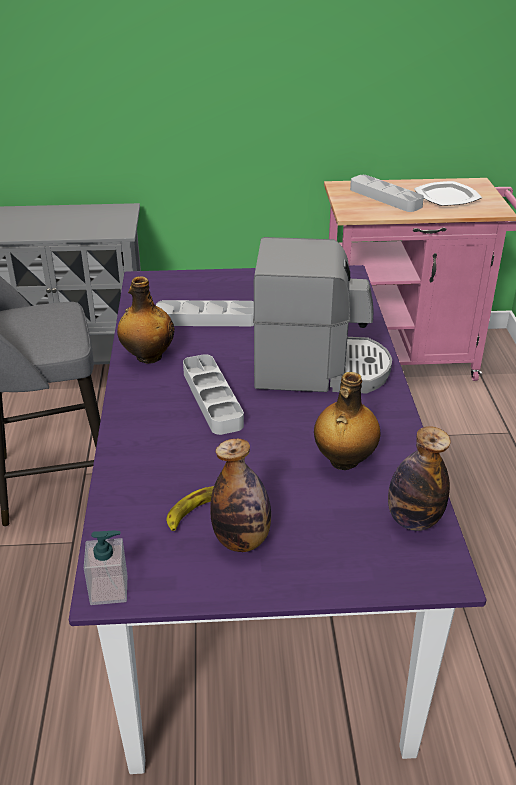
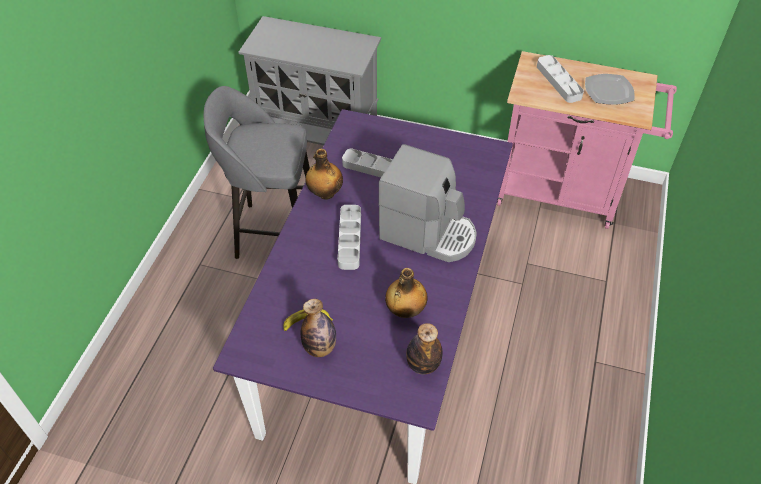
camera: 20 degrees right, 15 degrees up
soap dispenser [84,531,127,605] -> none

